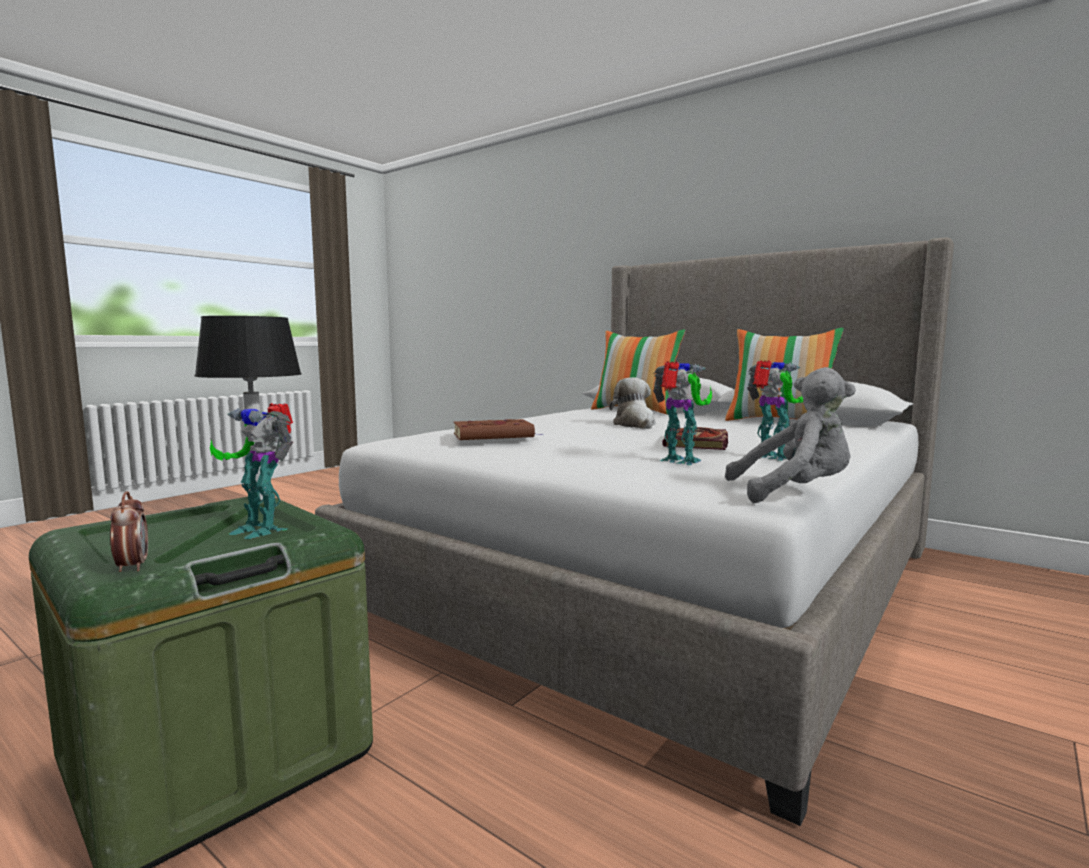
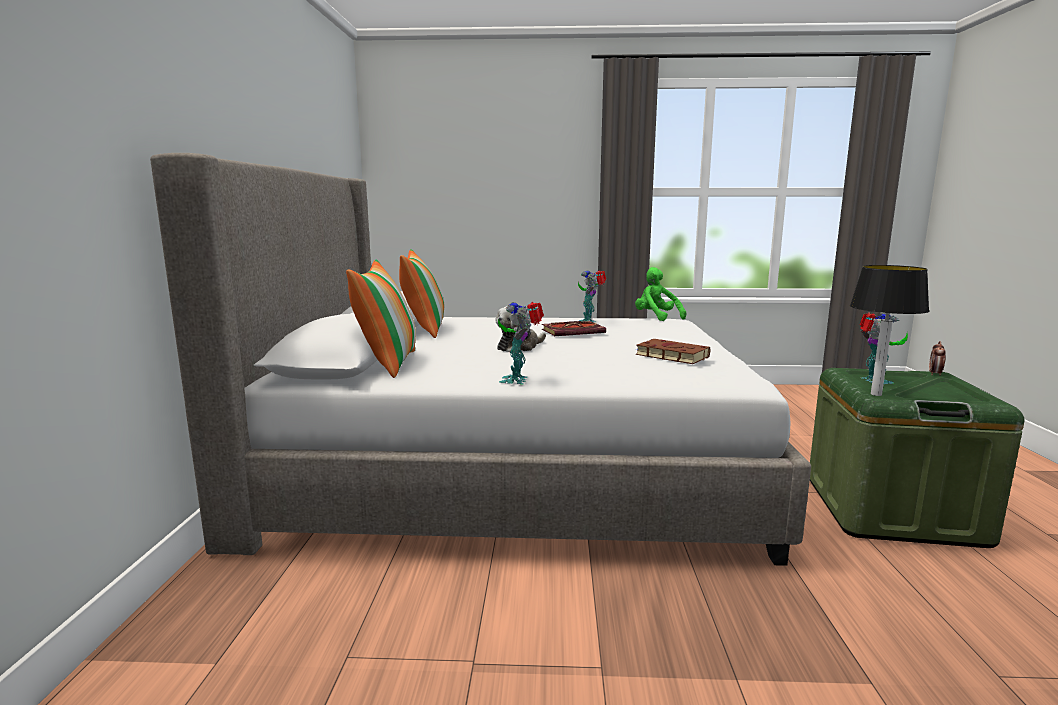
camera: 125 degrees left, 5 degrees up
toy robot [653,361,712,465] -> toy robot moved to [498,302,544,385]
grey plush toy [725,367,856,503] -> green plush toy [635,267,687,321]

